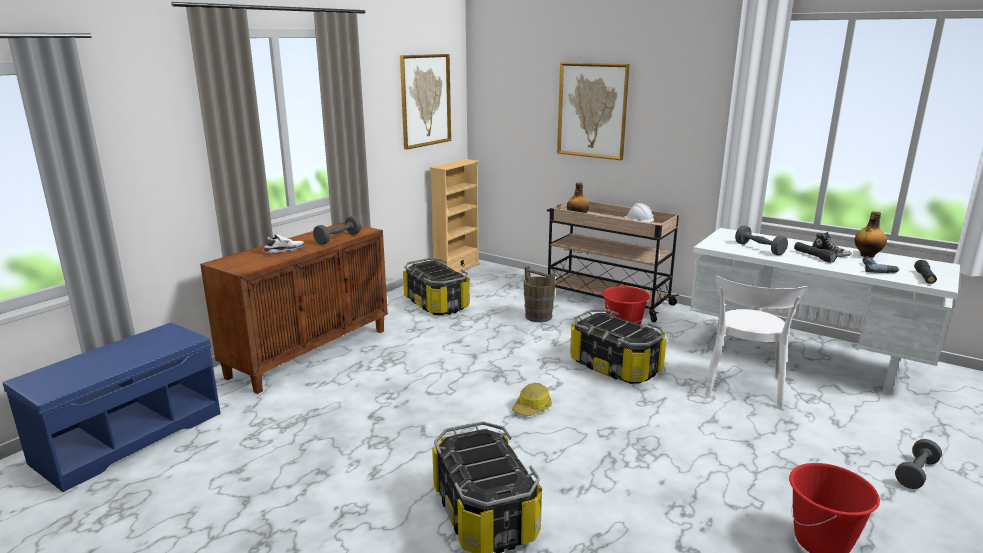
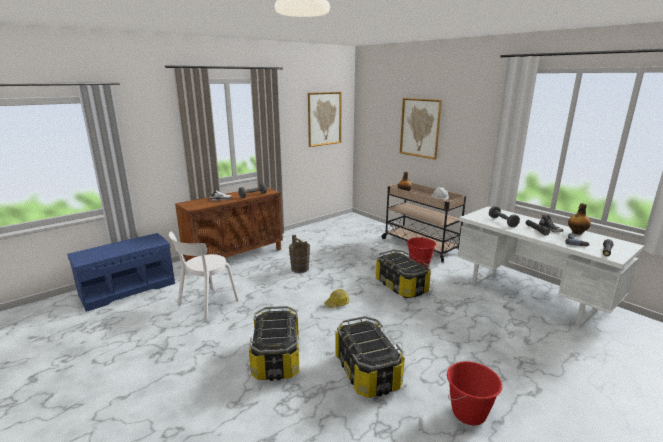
camera: 15 degrees right, 0 degrees up
storage box [403,258,470,315] -> storage box moved to [335,316,405,398]
beige bookcase [429,159,480,273] -> none
brown bucket [524,266,556,322] -> brown bucket moved to [289,235,310,273]
white chair [705,276,807,410] -> white chair moved to [169,232,239,320]
grey dumbbell [895,439,942,489] -> none

